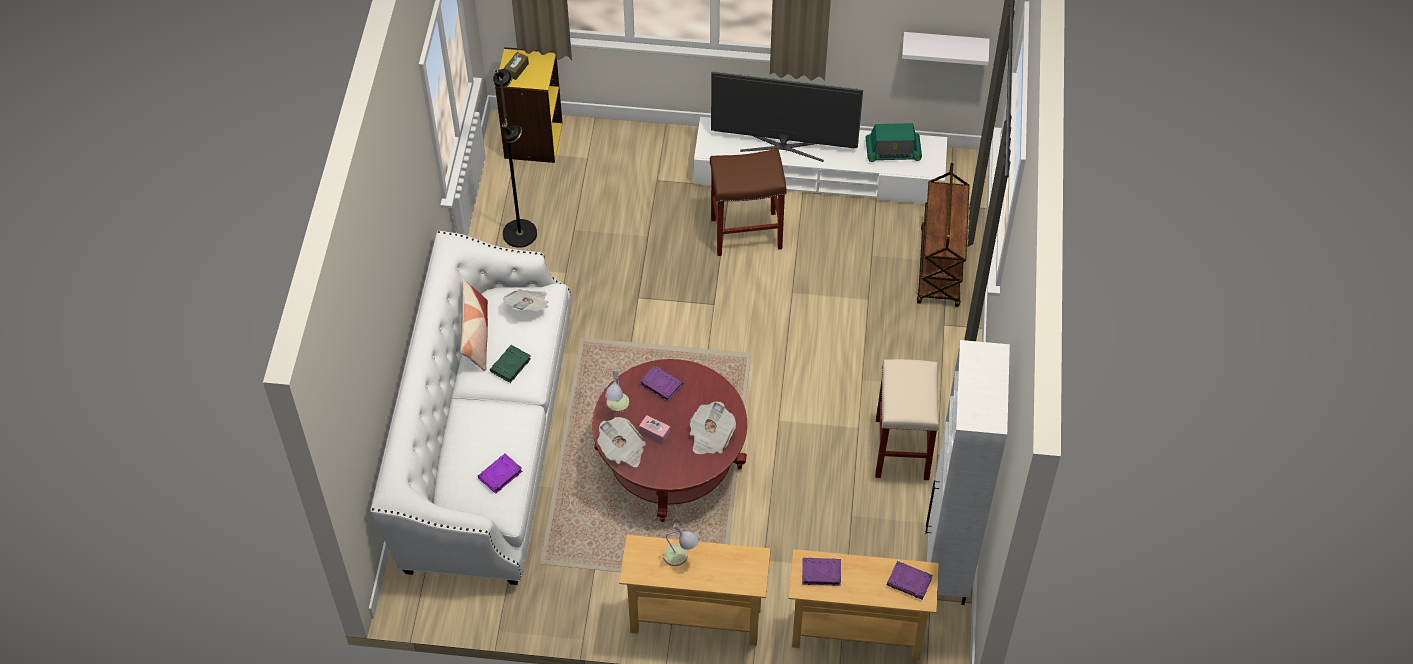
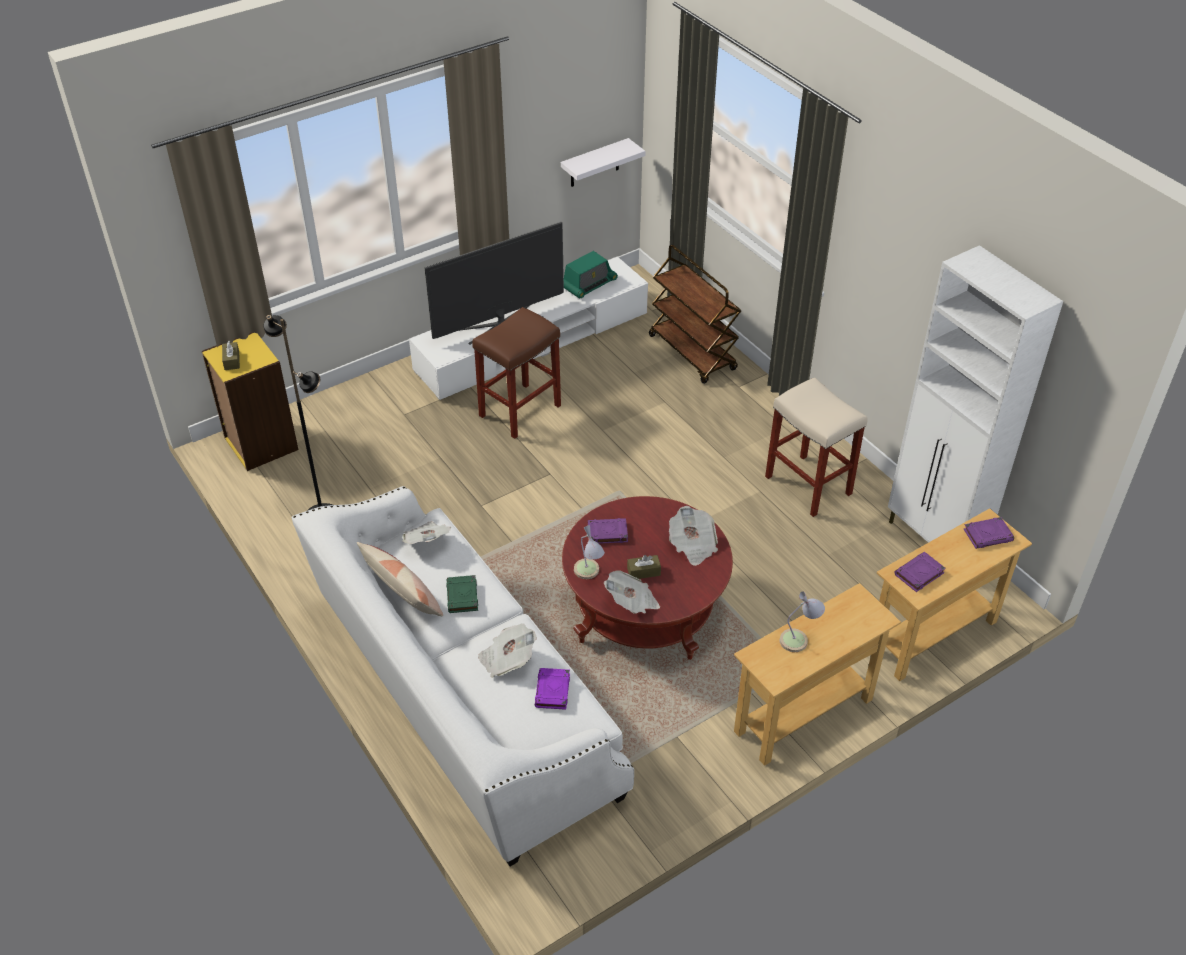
camera: 40 degrees left, 10 degrees down
pink tissue box [639,415,671,443] -> brown tissue box [627,555,661,579]
none -> newspaper [478,623,537,678]

